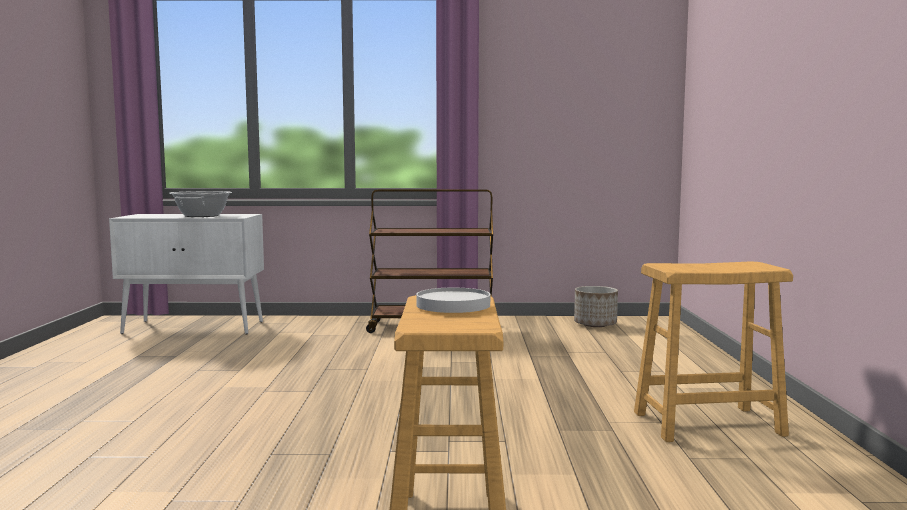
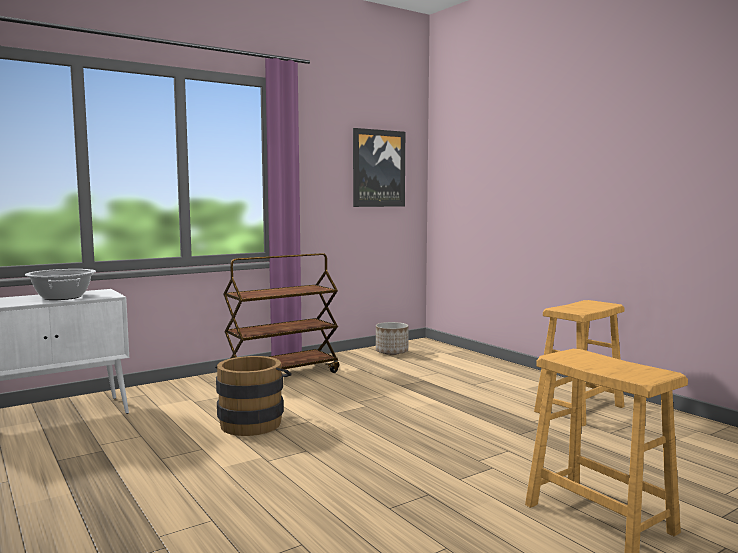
camera: 35 degrees left, 0 degrees up
white plate [416,288,490,313] -> none
none -> brown bucket [215,356,292,436]
none -> picture [353,128,405,207]

